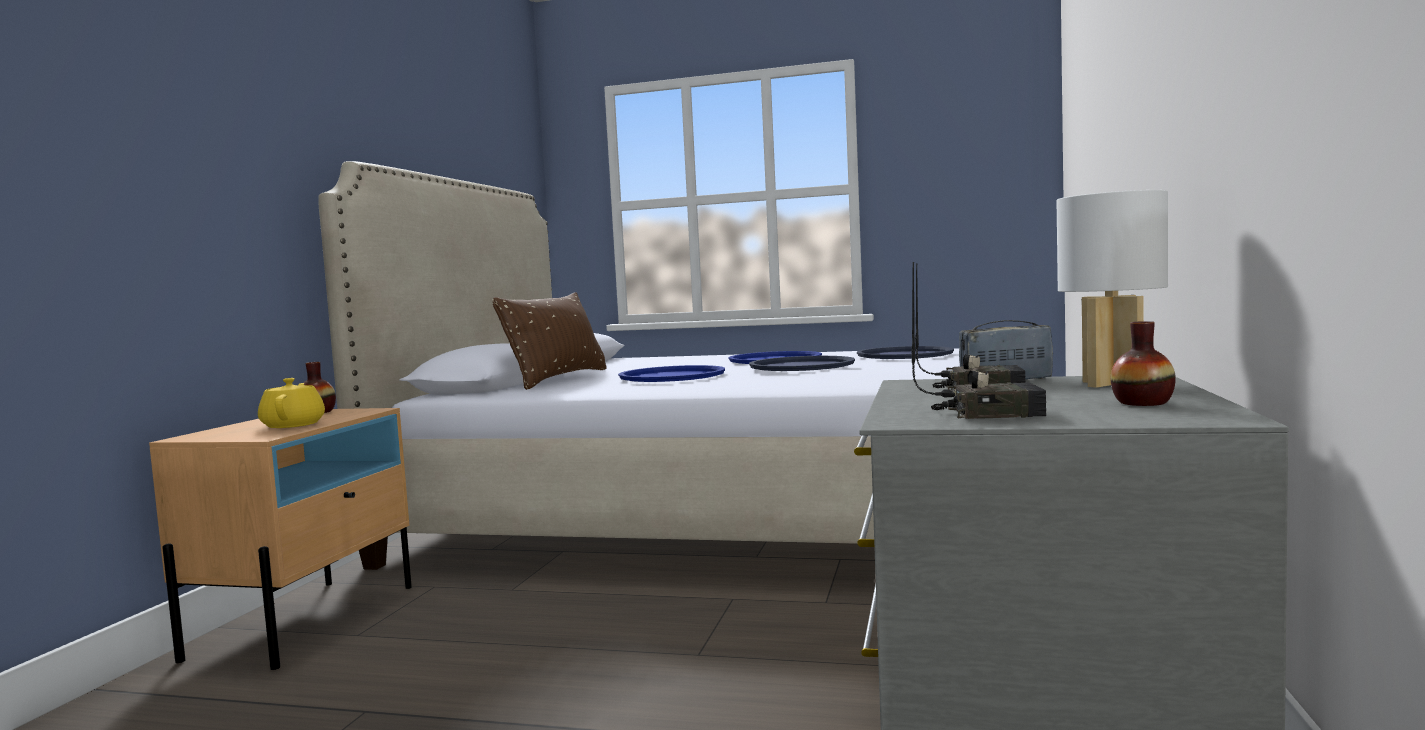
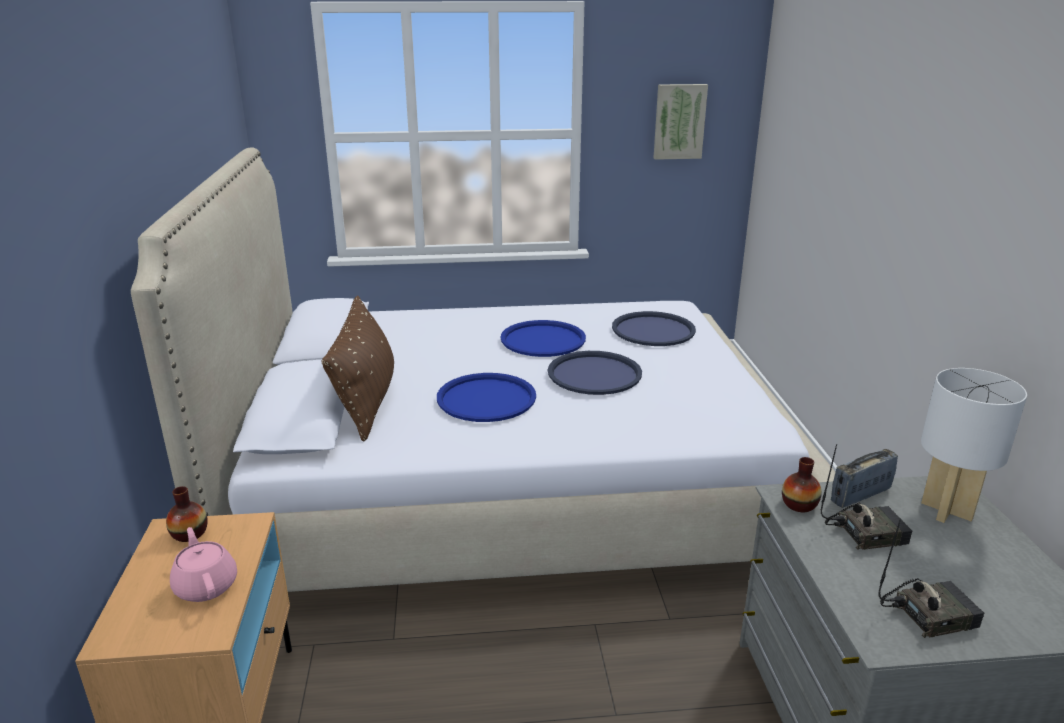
camera: 20 degrees left, 20 degrees up
yellow teapot [258,378,325,428] -> pink teapot [170,527,237,602]
vase [1111,321,1176,406] -> vase moved to [782,457,822,512]
none -> picture [653,84,708,160]

